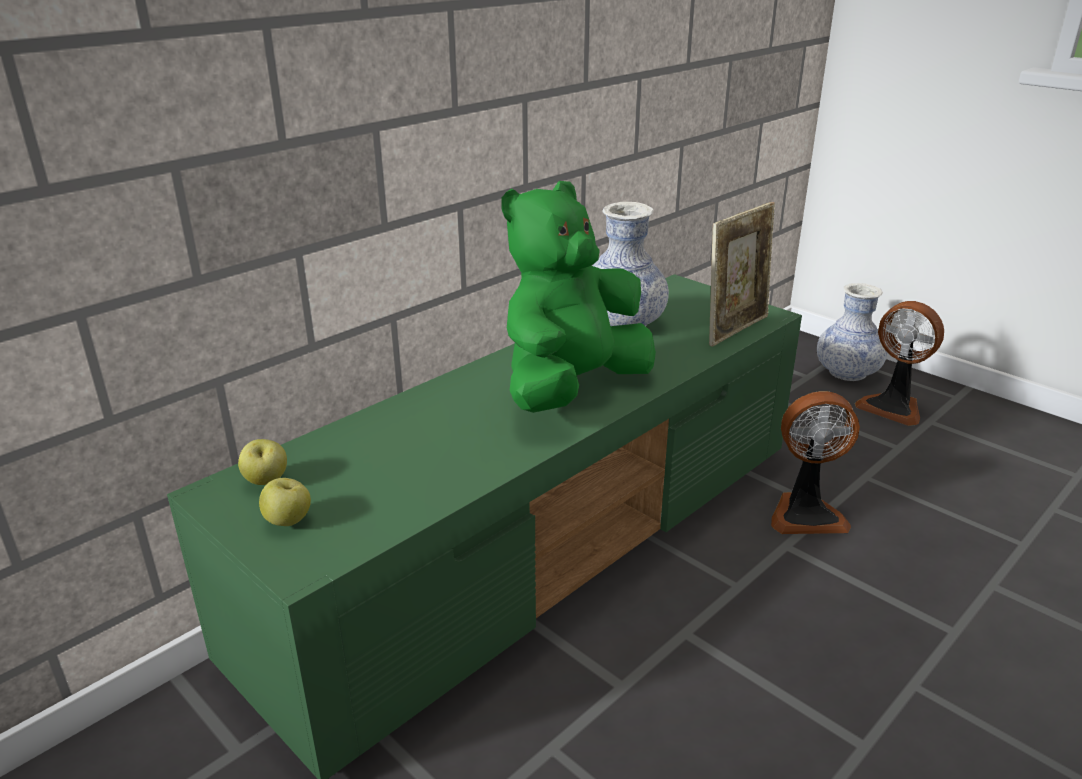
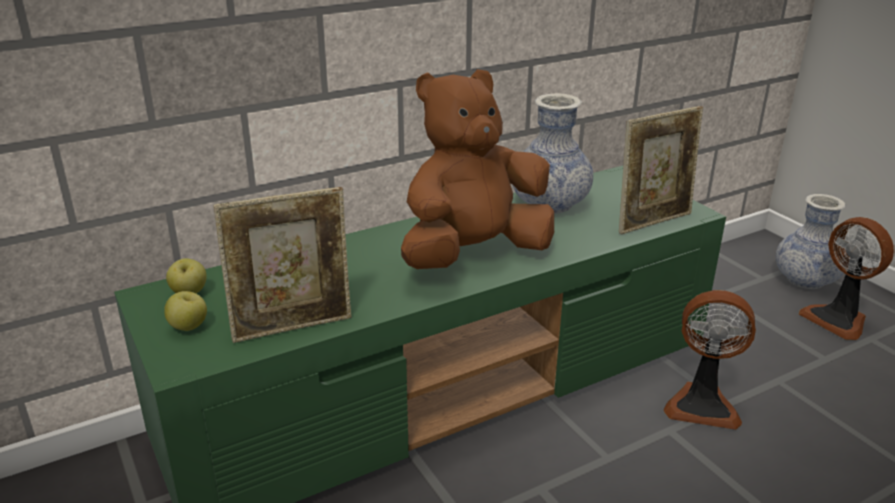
camera: 15 degrees right, 0 degrees up
green plush toy [502,181,656,413] -> brown plush toy [401,69,554,269]
none -> picture frame [213,187,352,343]

